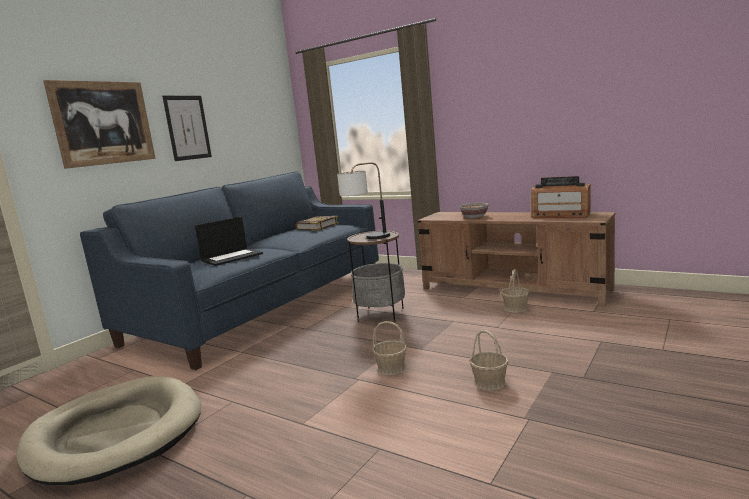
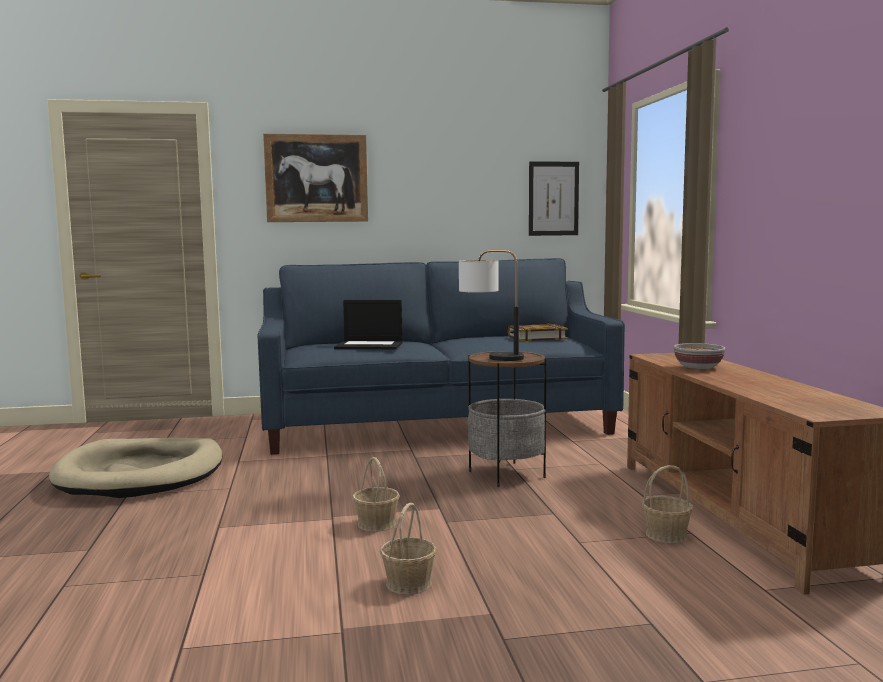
camera: 45 degrees right, 5 degrees down
picture [162,96,212,161] -> picture moved to [529,161,579,236]
radio [531,176,591,218] -> none

